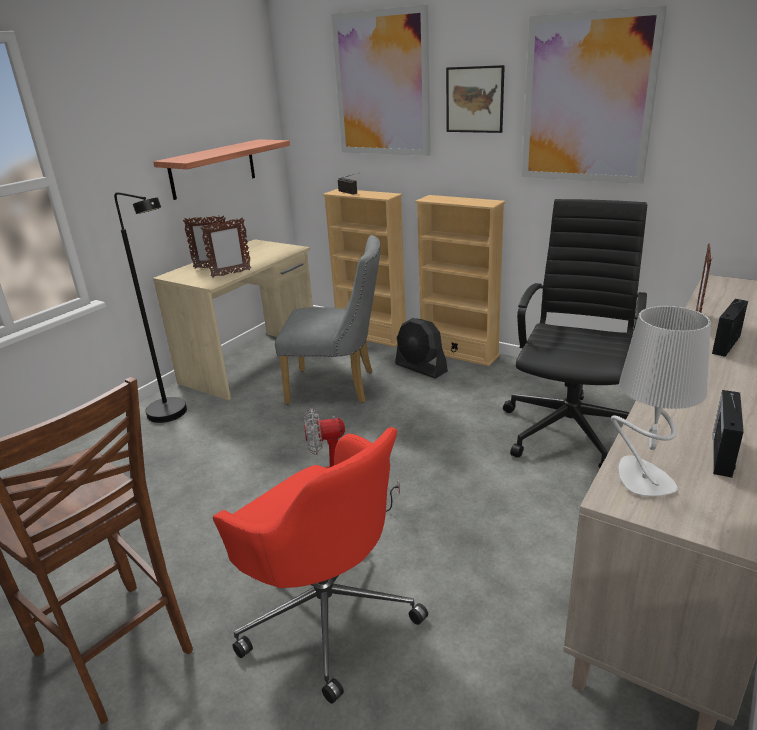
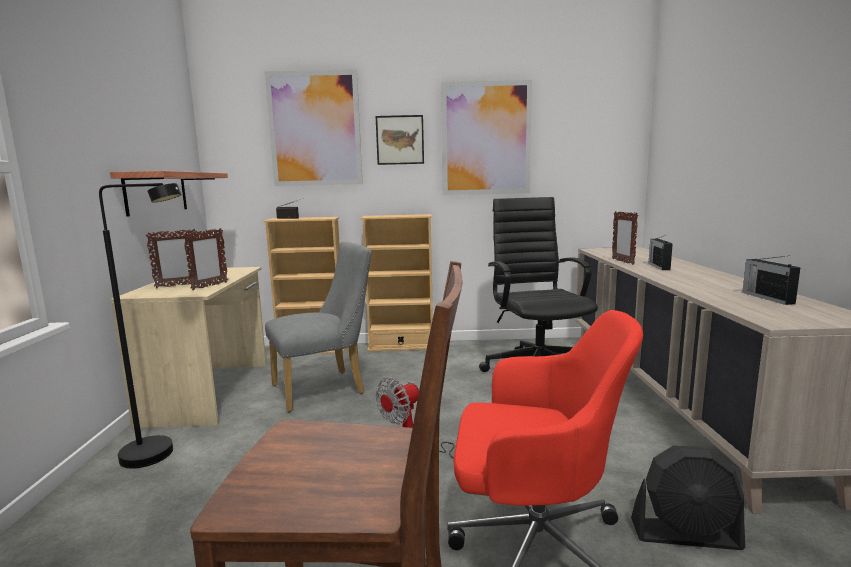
camera: 35 degrees left, 15 degrees down
black fan [395,318,448,379] -> black fan moved to [631,446,745,550]
grey table lamp [611,306,711,496] -> none

